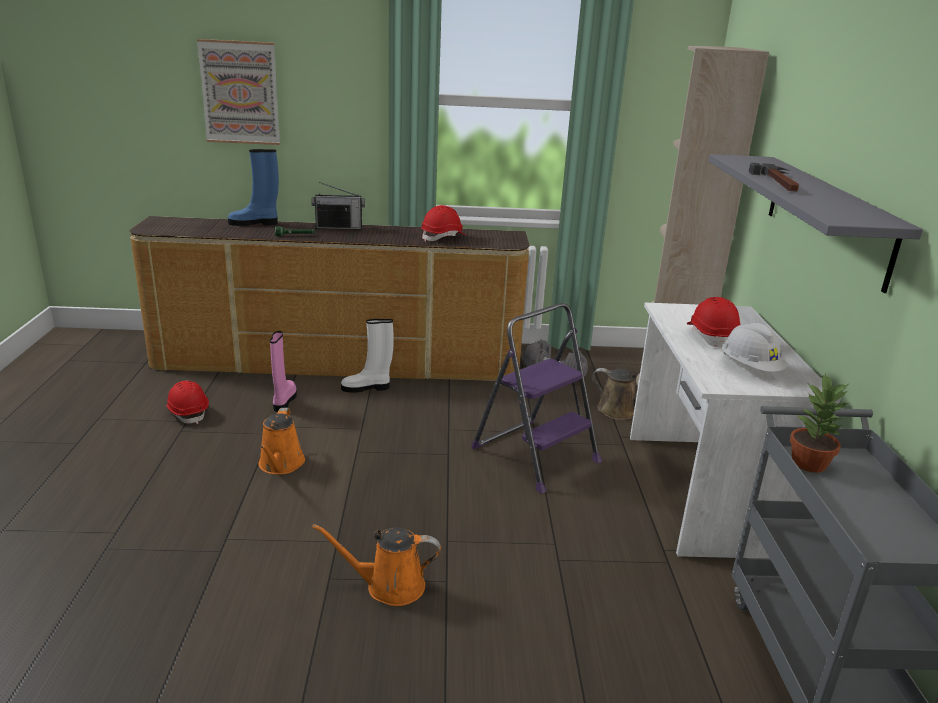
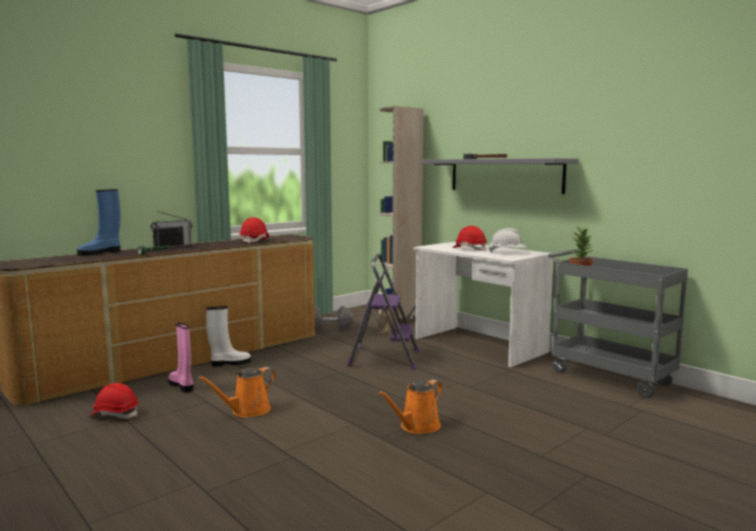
camera: 40 degrees left, 15 degrees down
picture [197,39,280,145] -> none
orange watering can [259,408,305,475] -> orange watering can turned 90 degrees clockwise [198,367,276,417]
white boot [341,319,394,392] -> white boot turned 150 degrees counterclockwise [206,306,251,367]

